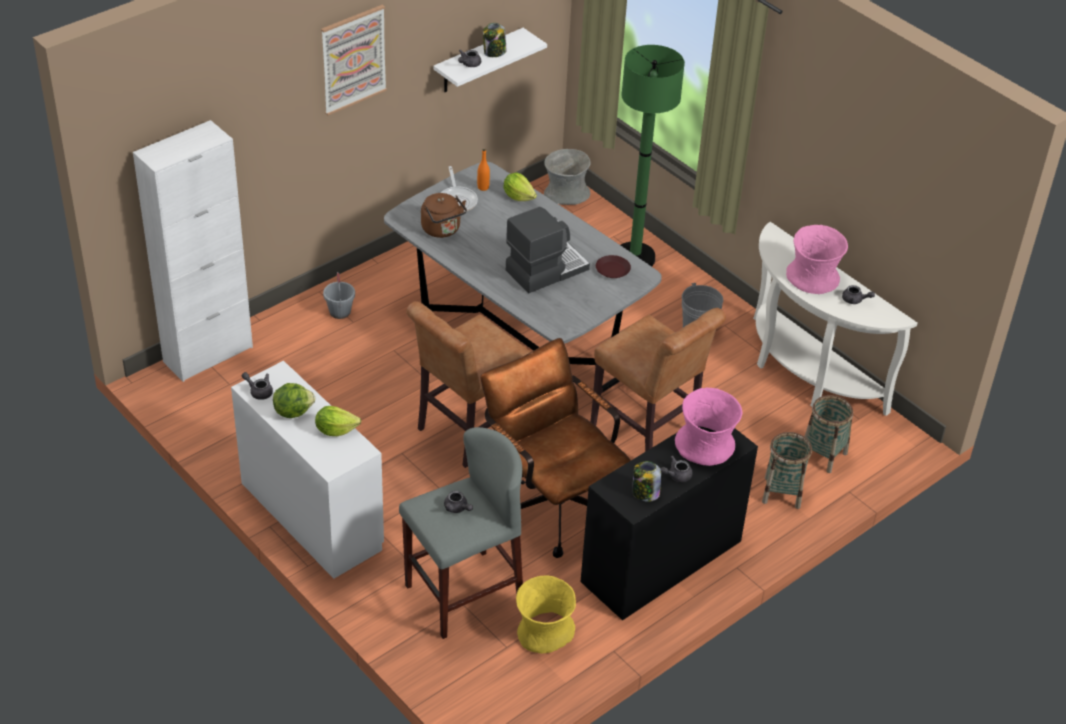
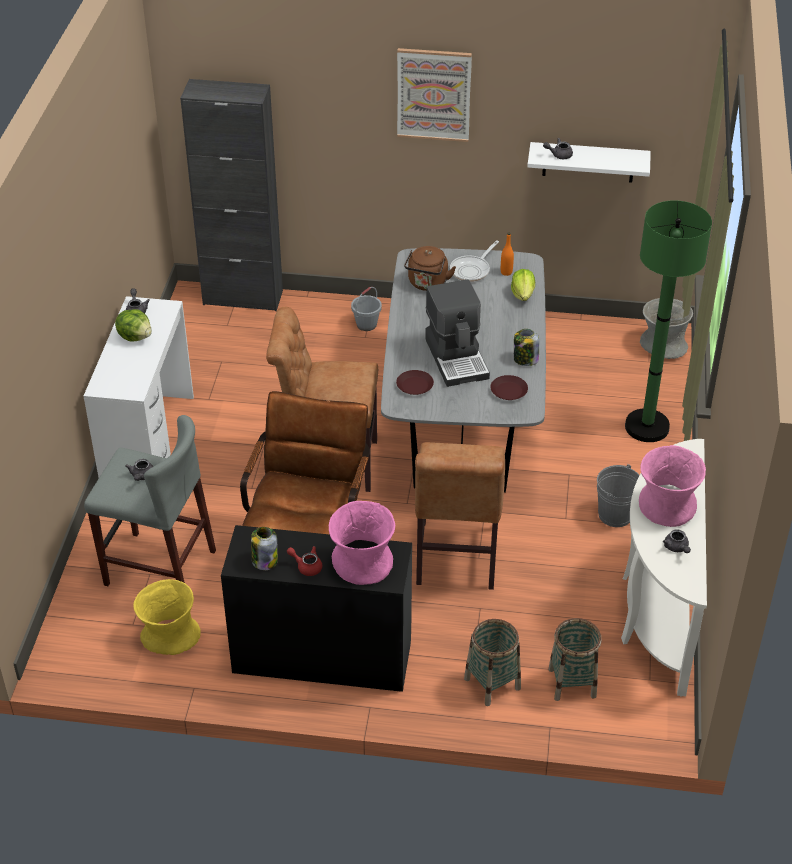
camera: 50 degrees right, 0 degrees up
white cabinet [133,120,253,382] -> black cabinet [180,79,283,311]
lettuce [315,406,361,436] -> none
jar [483,23,506,57] -> jar moved to [514,329,539,366]
coffee machine [506,207,590,293] -> coffee machine turned 60 degrees clockwise [425,279,490,387]
grey teapot [661,456,693,482] -> red teapot [287,546,322,576]
none -> brown plate [396,370,434,395]

